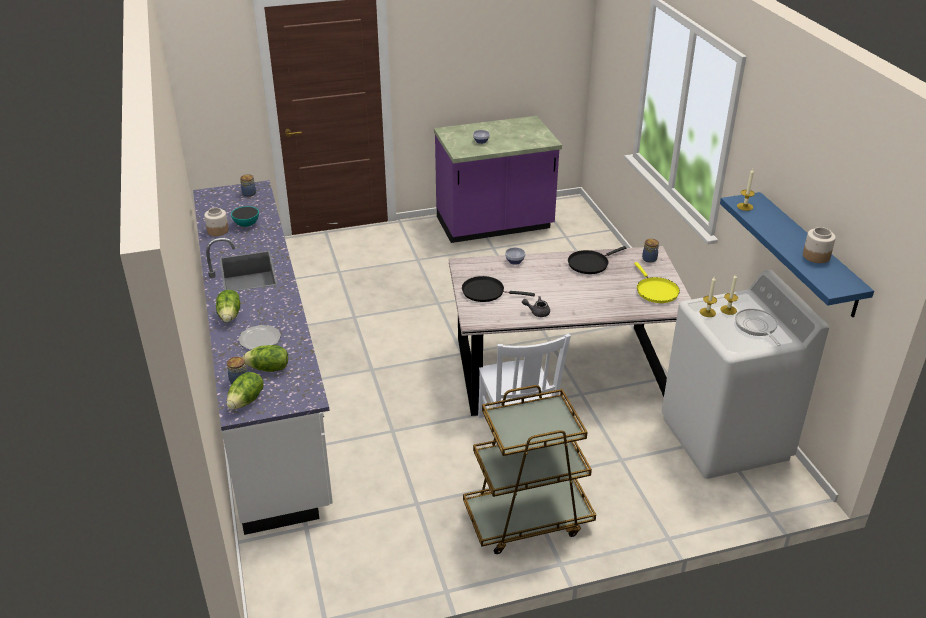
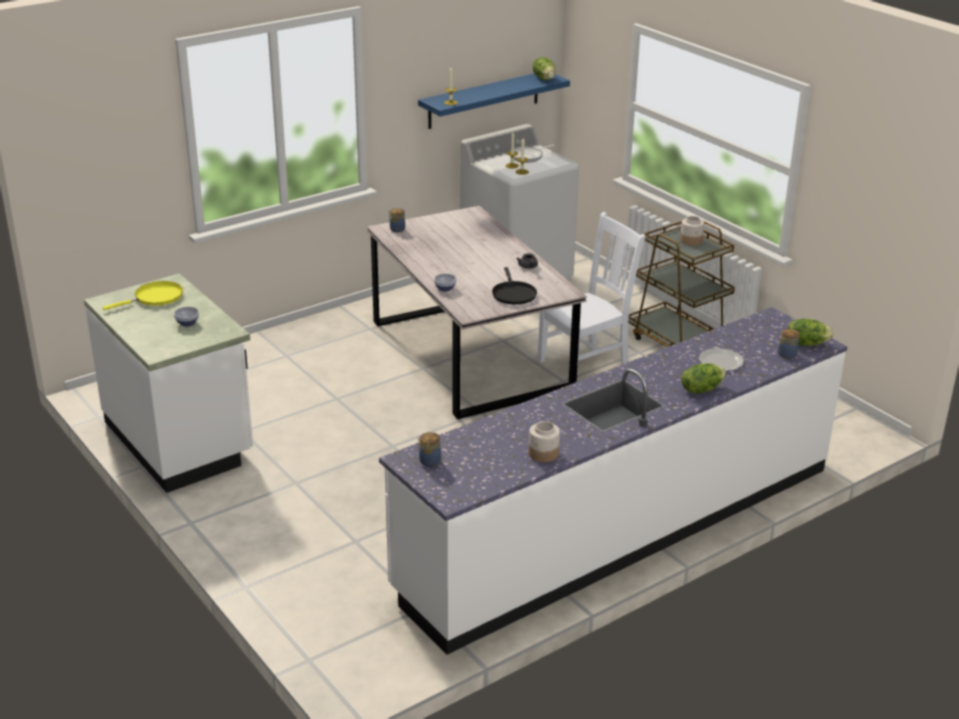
camera: 110 degrees left, 5 degrees down
bowl [231,206,259,227] -> none
lettuce [243,345,288,372] -> lettuce moved to [533,57,555,80]
purple counter [434,116,562,243] -> white counter [84,273,253,493]
black frying pan [568,246,627,274] -> none
yellow frying pan [634,262,680,303] -> yellow frying pan moved to [103,281,183,310]
jar [803,227,836,263] -> jar moved to [680,216,704,246]

